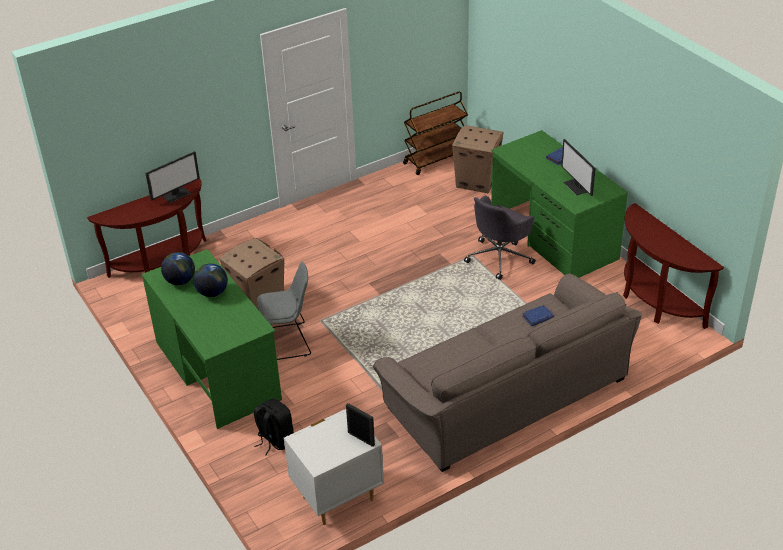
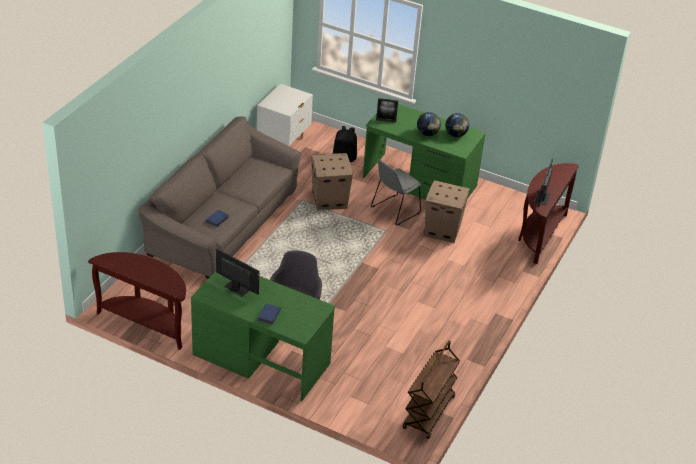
camera: 145 degrees right, 0 degrees up
picture frame [346,403,375,447] -> picture frame moved to [376,98,398,123]
cardboard box [452,125,504,193] -> cardboard box moved to [311,153,353,210]

